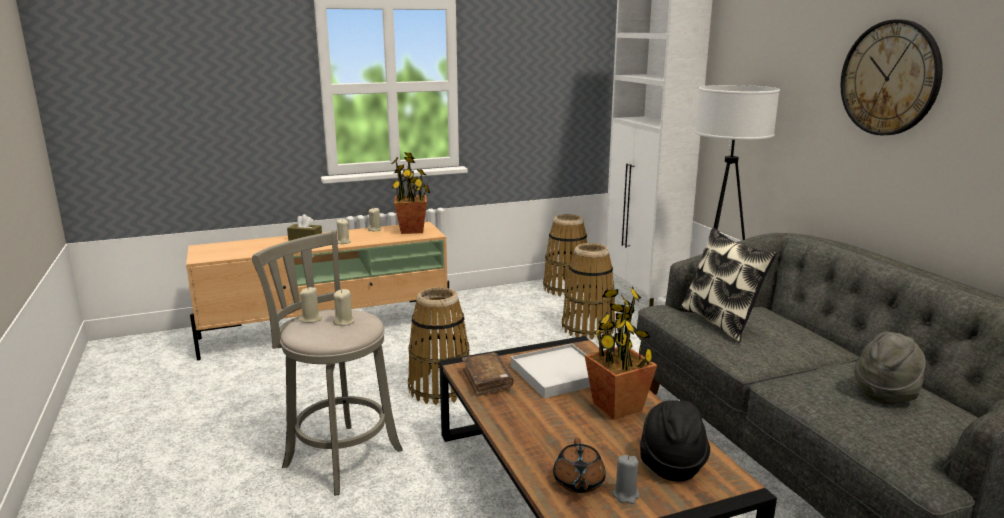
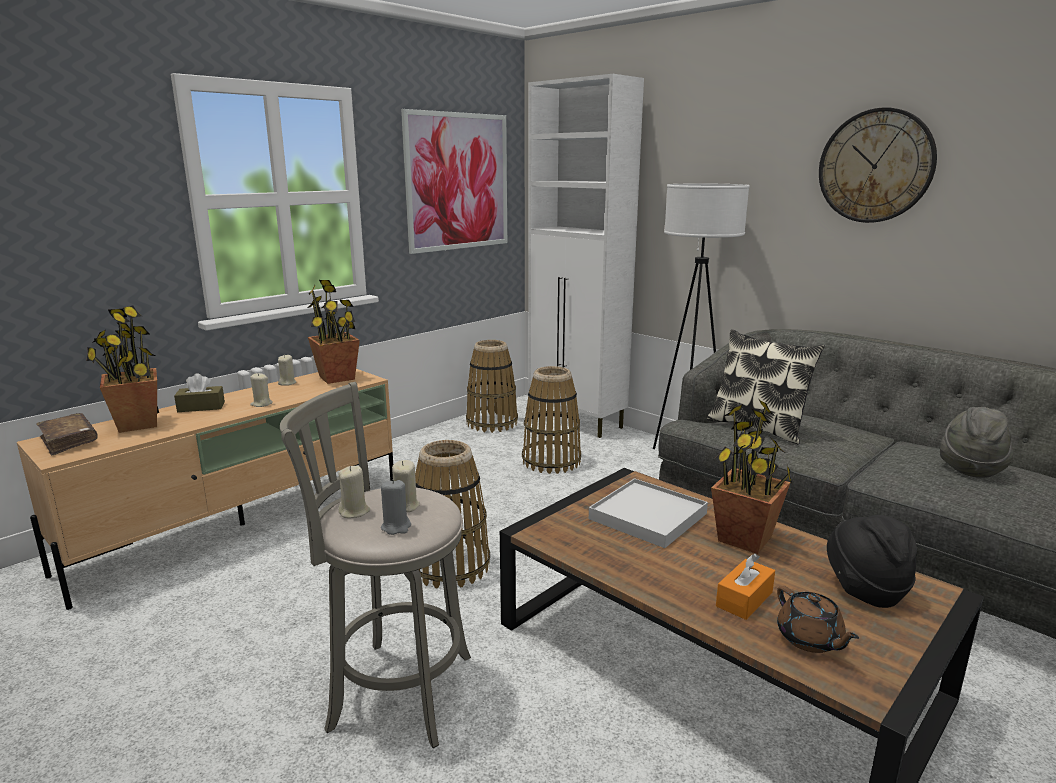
camera: 25 degrees left, 0 degrees up
brown book [462,352,514,397] -> brown book moved to [36,413,98,456]
grey candle [613,455,639,504] -> grey candle moved to [381,479,411,535]
none -> potted plant [86,305,159,433]
none -> picture [401,109,507,254]
none -> orange tissue box [716,554,775,620]

